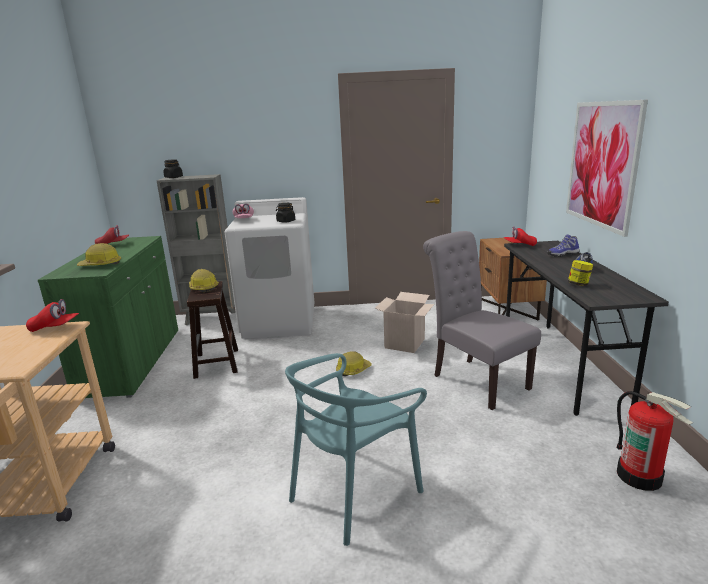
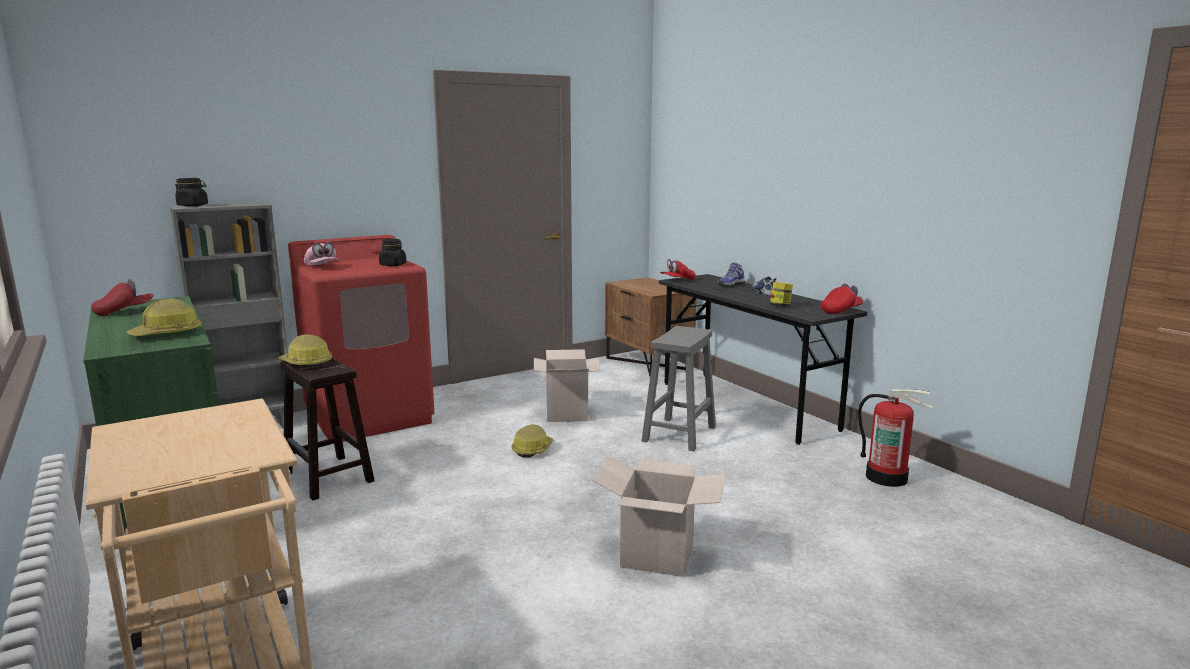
camera: 30 degrees left, 5 degrees down
red cap [26,299,79,332] -> red cap moved to [821,284,863,314]
white washing machine [225,197,314,339] -> red washing machine [288,235,435,442]
turquoise chair [285,353,427,546] -> cardboard box [592,455,726,577]
grey chair [423,231,541,410] -> grey stool [642,326,716,451]
picture [566,100,648,237] -> none

